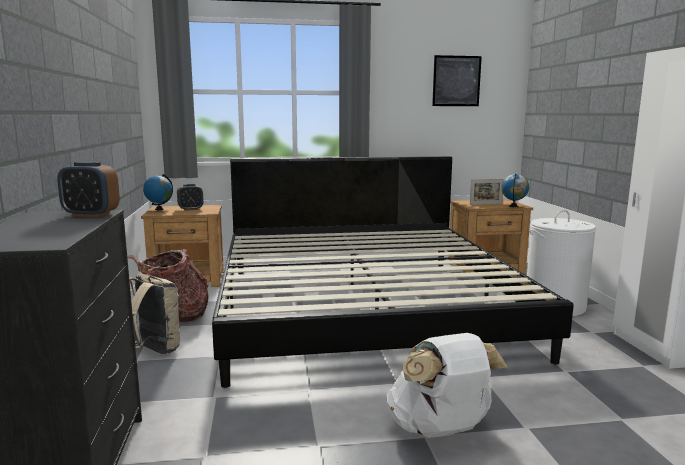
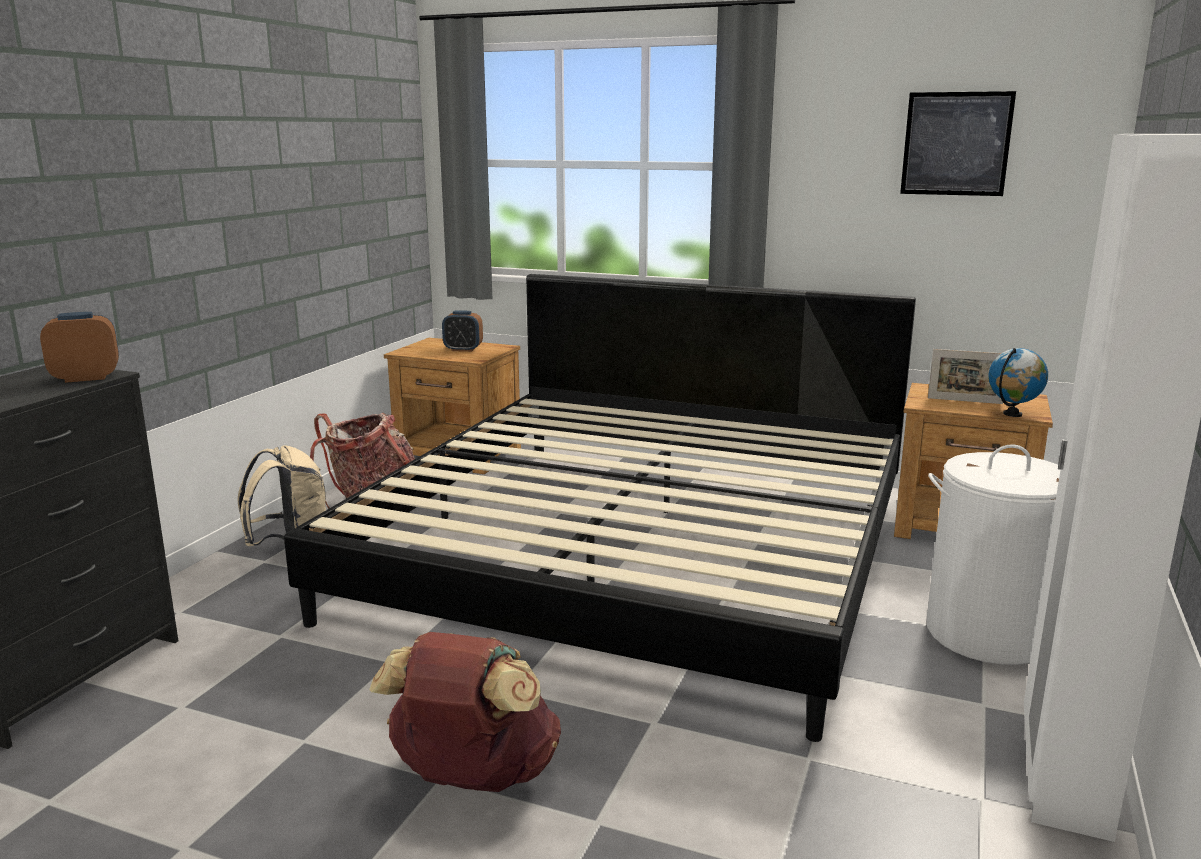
camera: 30 degrees right, 5 degrees up
alarm clock [57,161,120,217] -> alarm clock turned 120 degrees clockwise [40,312,119,383]
globe [143,174,173,210] -> none
white backpack [386,333,508,438] -> brown backpack [369,632,561,792]

